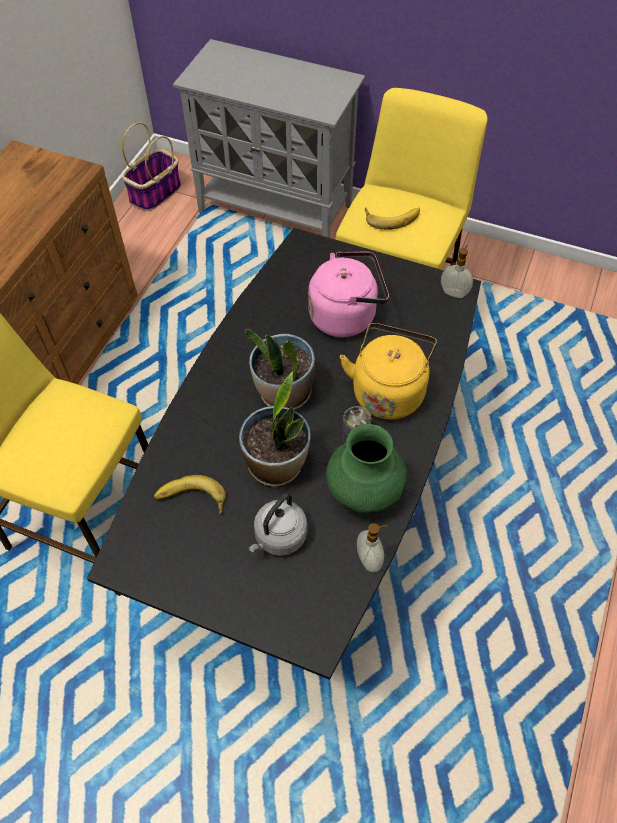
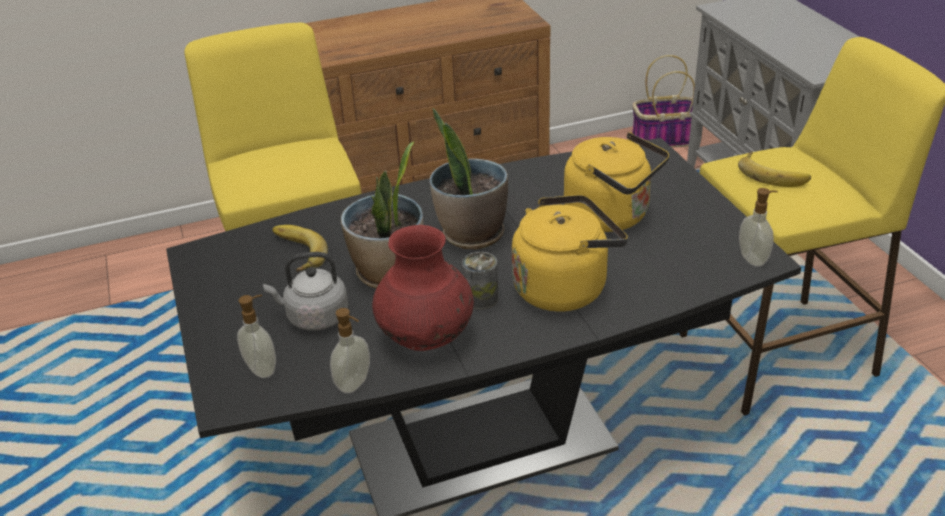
camera: 50 degrees right, 20 degrees down
pink kettle [308,252,389,337] -> yellow kettle [564,132,669,232]
green vase [326,424,407,514] -> red vase [372,225,474,351]
none -> soap dispenser [237,294,276,378]

